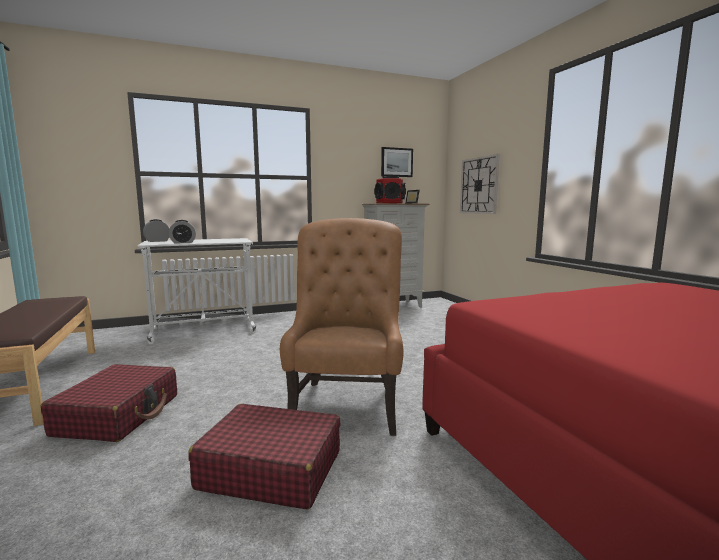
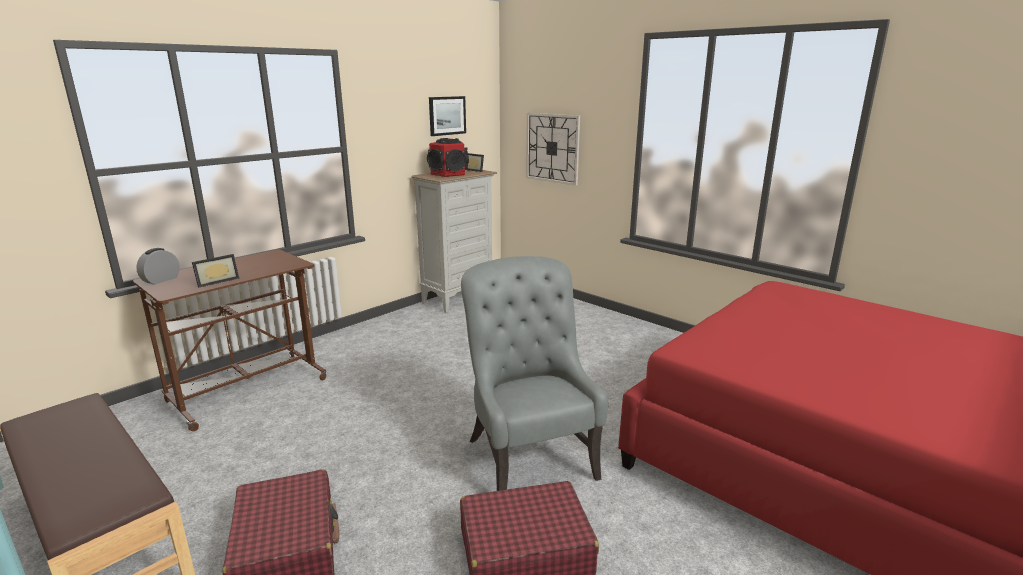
camera: 25 degrees left, 10 degrees up
white desk [137,238,256,345] -> brown desk [133,250,326,431]
alarm clock [169,220,196,244] -> picture frame [192,254,239,288]
brown chair [280,218,404,436] -> grey chair [461,256,608,491]

